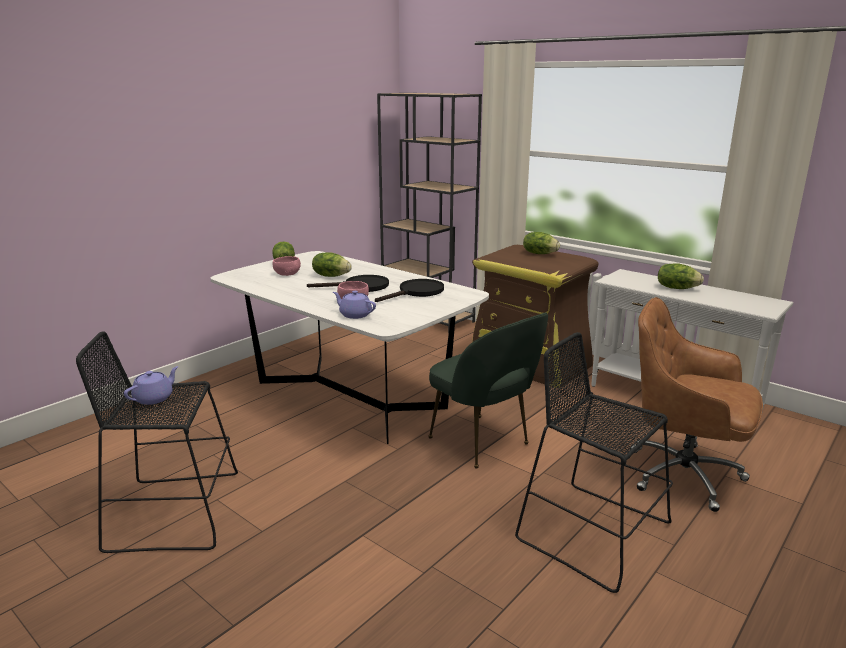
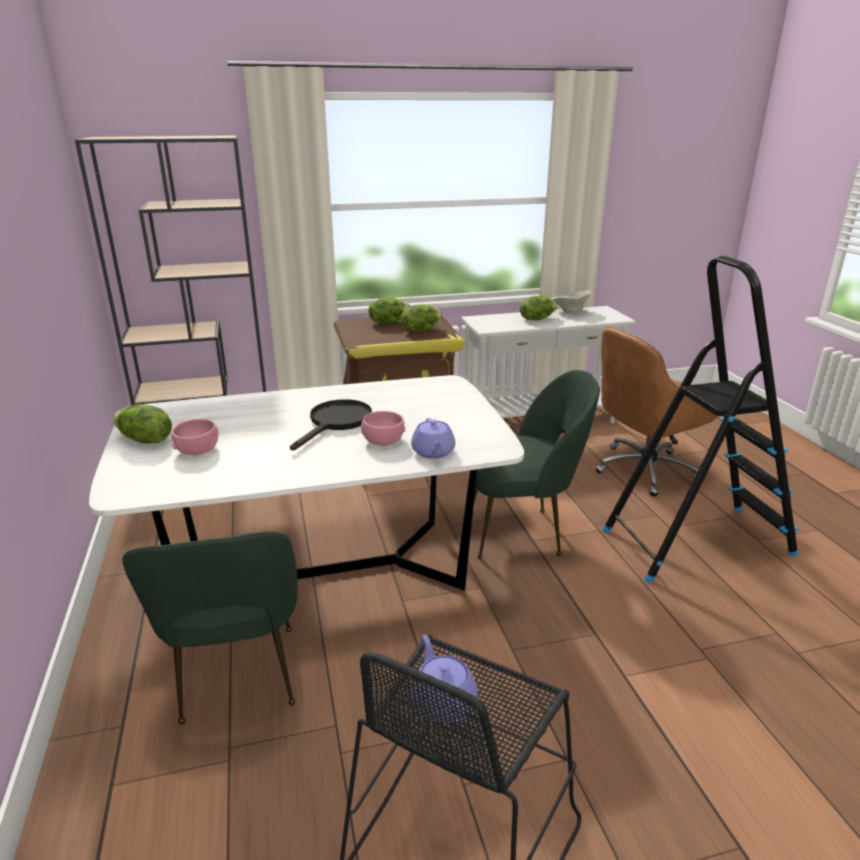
camera: 55 degrees left, 5 degrees up
lettuce [312,252,352,277] -> lettuce moved to [401,304,442,332]
purple teapot [333,291,376,319] -> purple teapot turned 75 degrees counterclockwise [411,418,455,459]
black frying pan [375,279,444,302] -> none
black stool [515,332,673,593] -> black step ladder [602,256,798,583]
none -> green chair [122,531,298,724]
none -> beige bowl [551,290,593,313]

